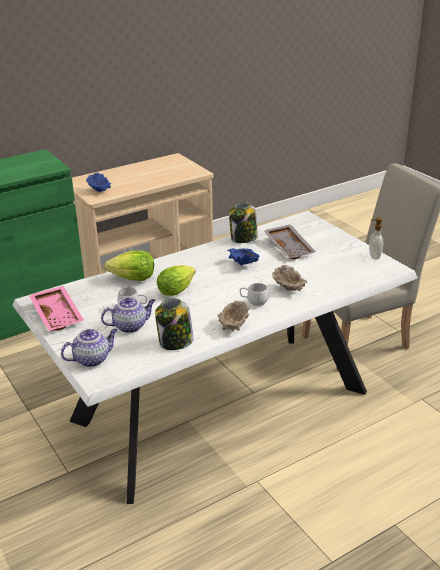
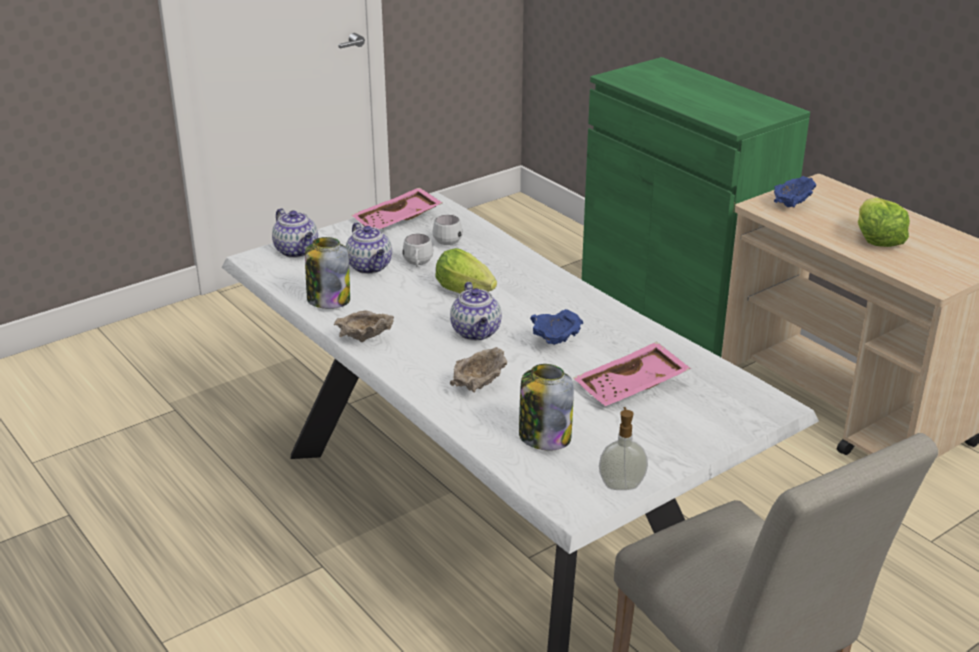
camera: 85 degrees right, 0 degrees up
lettuce [105,251,154,281] -> lettuce moved to [858,198,910,247]
jar [229,202,258,243] -> jar moved to [519,364,574,451]
white mug [240,283,269,306] -> white mug moved to [432,214,463,245]
grey tray [263,224,316,260] -> pink tray [573,342,691,406]
none -> teapot [450,282,502,341]

